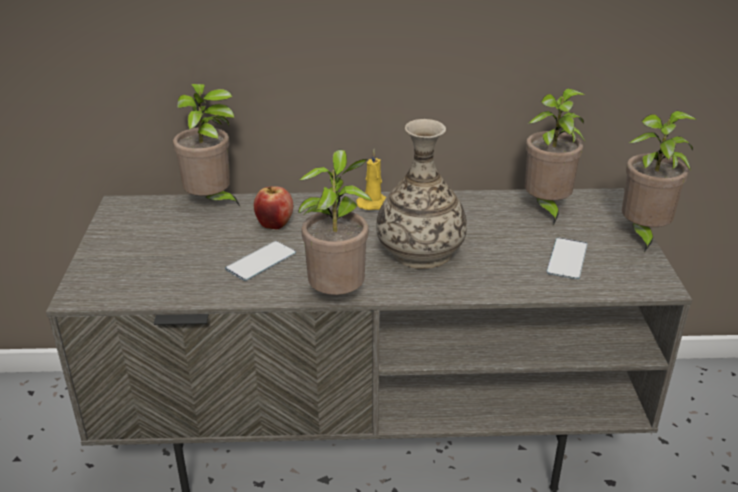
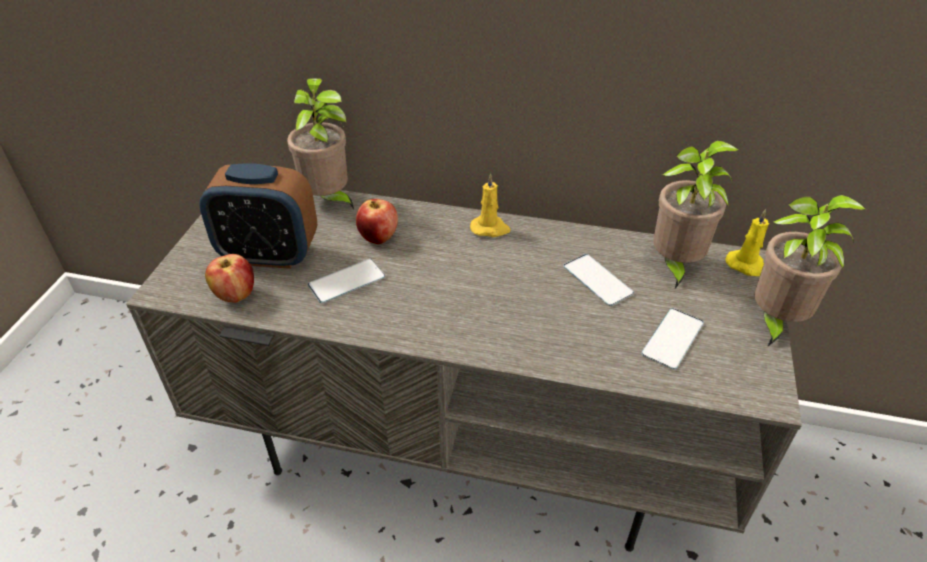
camera: 15 degrees right, 10 degrees up
potted plant [298,149,372,295] -> none
vase [376,119,467,269] -> none
none -> alarm clock [199,163,317,269]
none -> apple [205,254,254,303]
none -> phone [563,254,634,306]
none -> yellow candle [726,209,769,276]

